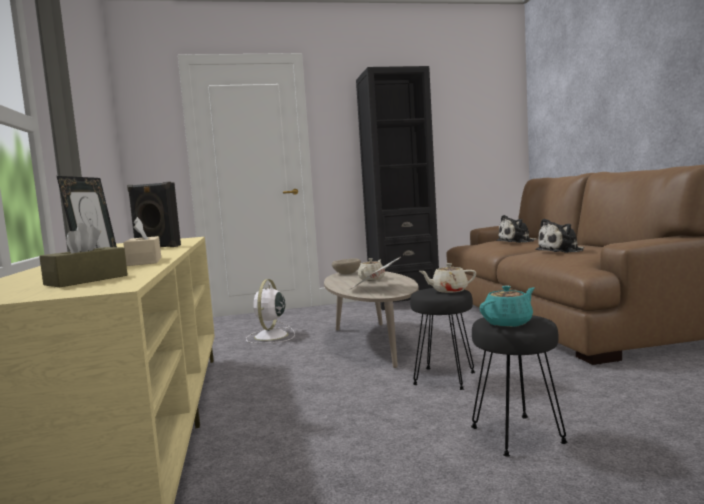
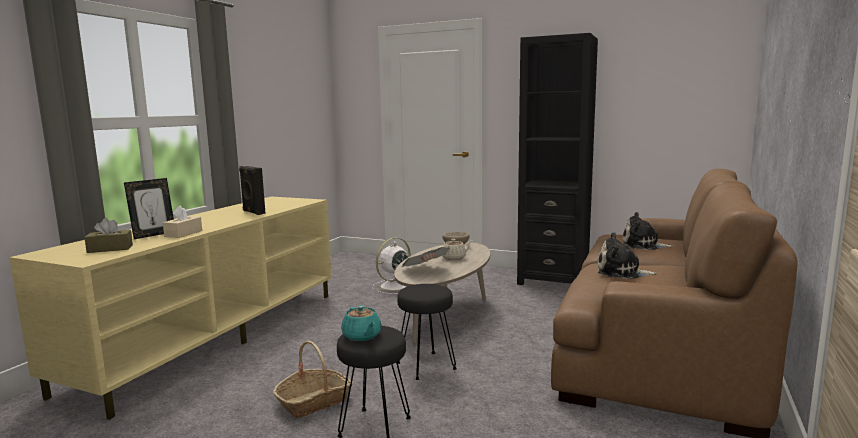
camera: 35 degrees right, 5 degrees up
beige teapot [419,263,476,293] -> none
turquoise teapot [480,286,534,327] -> turquoise teapot turned 60 degrees clockwise [341,305,382,341]
none -> basket [273,341,353,418]

